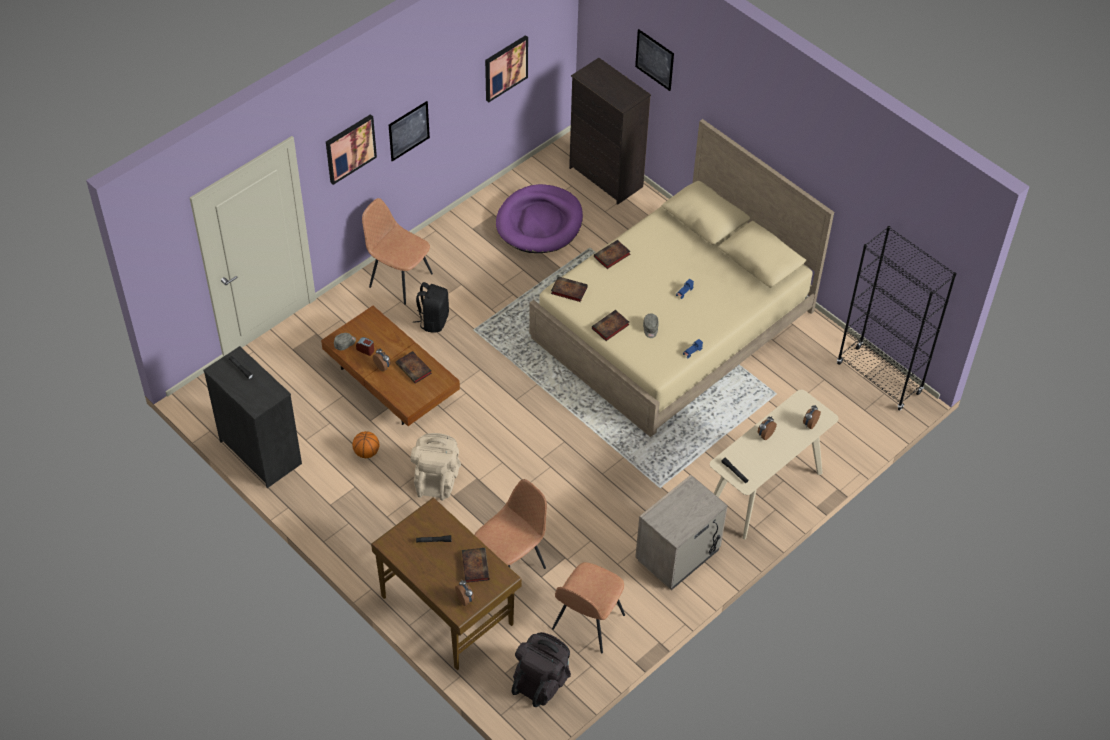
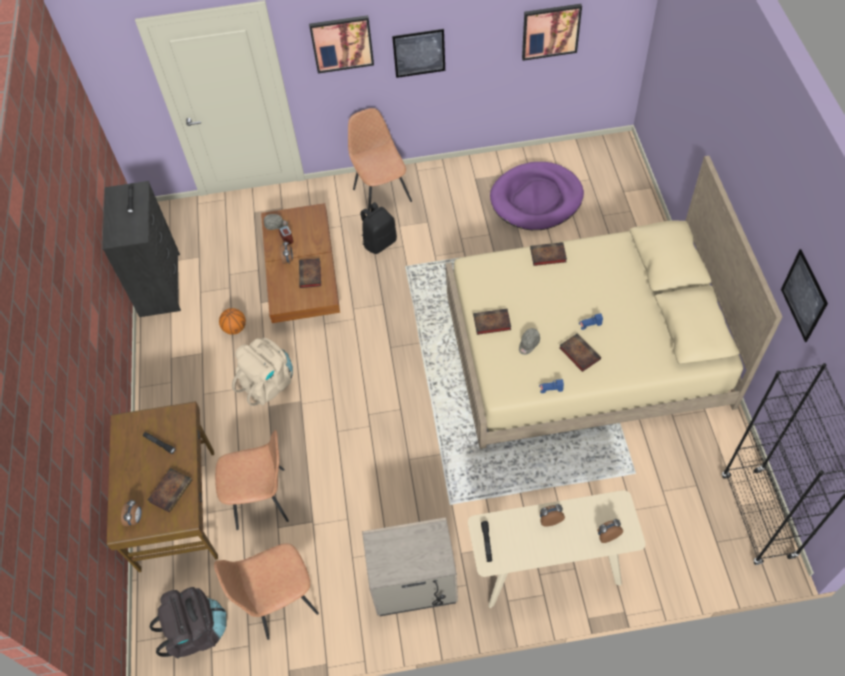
camera: 40 degrees right, 5 degrees up
book [551,276,588,302] -> book moved to [559,333,601,372]
black dresser [569,58,651,205] -> none
picture [635,29,674,91] -> picture moved to [781,249,828,342]

